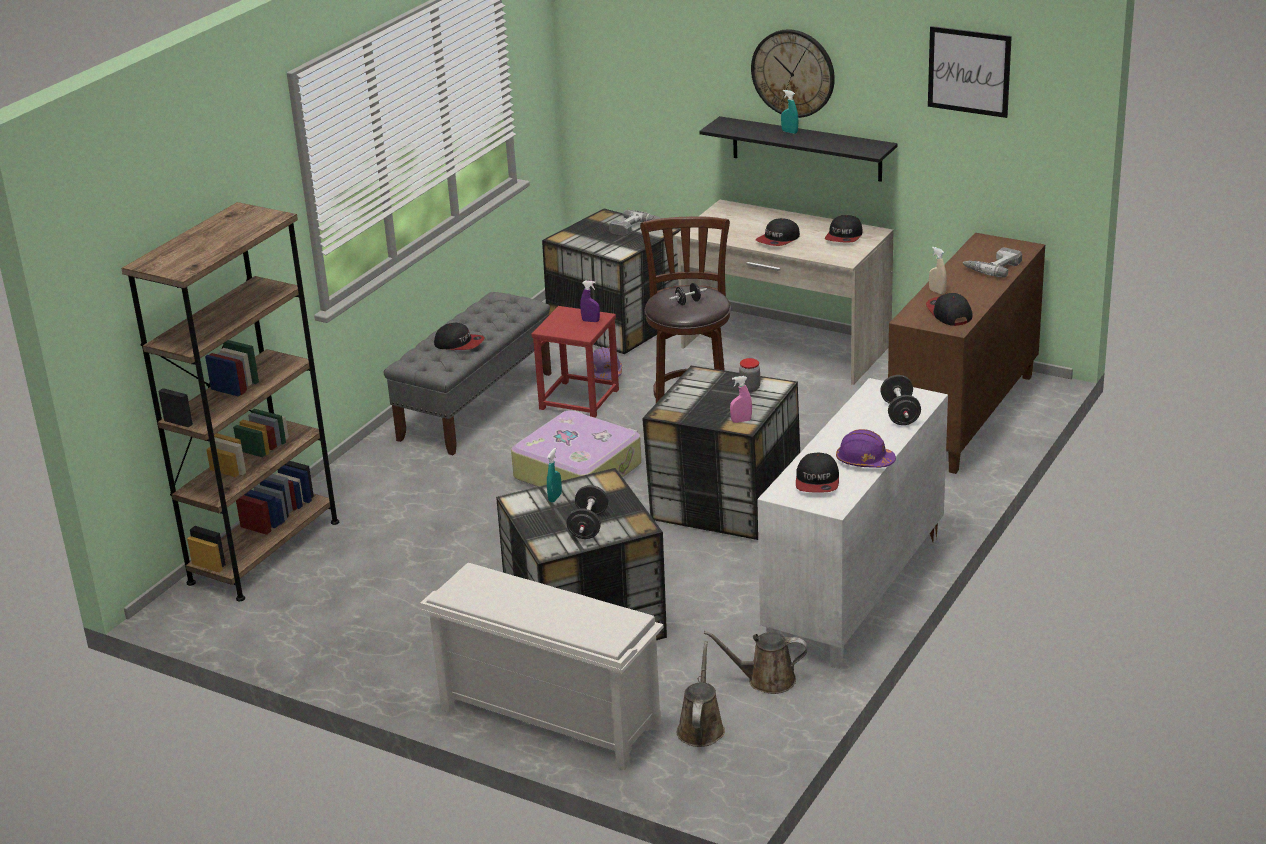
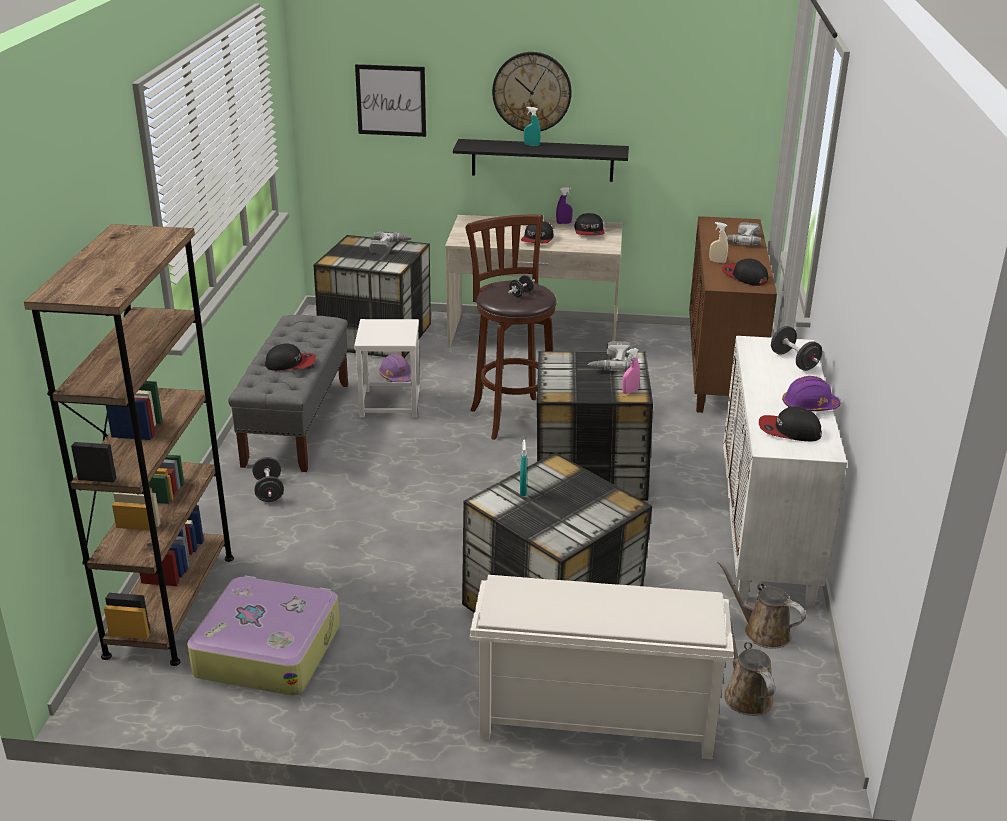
camera: 25 degrees left, 0 degrees up
suitcase [511,410,642,487] -> suitcase moved to [187,575,340,695]
red stool [531,306,619,418] -> white stool [354,319,420,418]
black dumbbell [566,485,608,539] -> black dumbbell moved to [252,457,284,502]
purple spray bottle [580,281,600,322] -> purple spray bottle moved to [556,187,573,224]
brown watering can [704,631,807,694] -> brown watering can turned 60 degrees clockwise [717,560,806,649]
jar [739,358,760,392] -> power drill [588,341,631,371]
cap [796,453,839,493] -> cap turned 120 degrees clockwise [759,407,822,441]
picture [928,26,1012,118] -> picture moved to [355,64,426,137]

